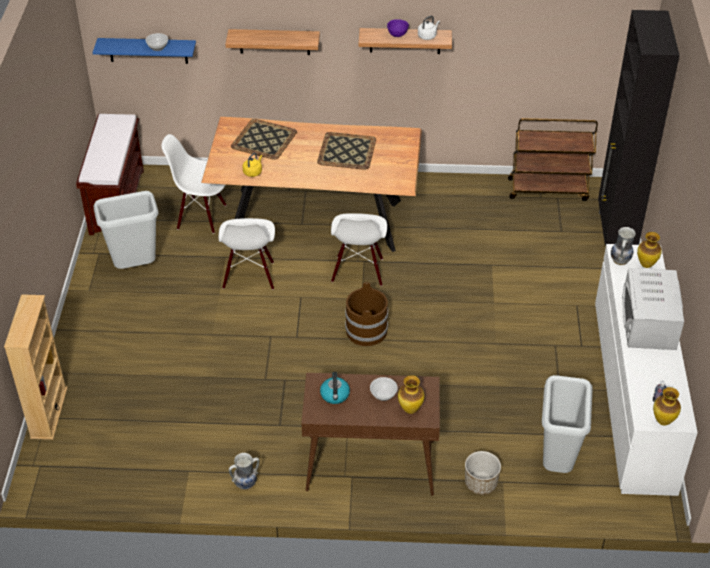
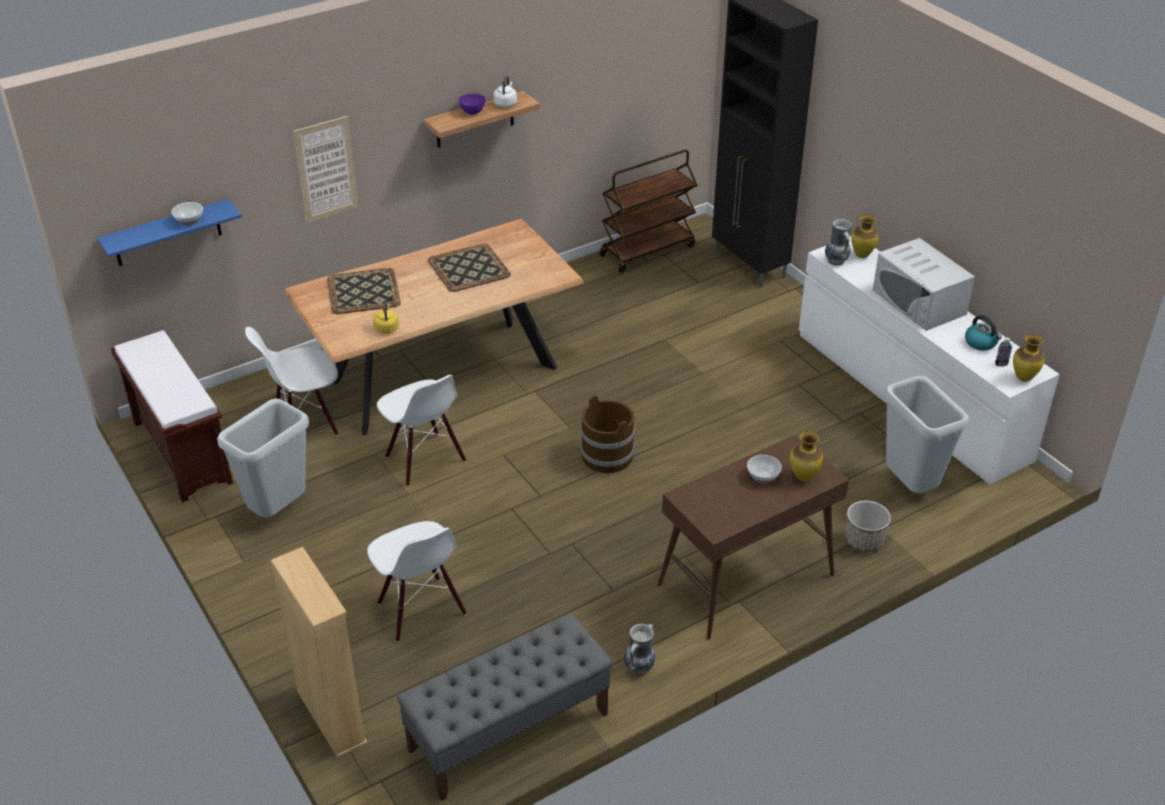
camera: 35 degrees left, 5 degrees down
shelf [225,29,320,55] -> picture [293,116,359,223]
kettle [320,372,350,404] -> kettle moved to [965,315,1002,351]
white chair [331,213,387,286] -> white chair moved to [367,521,467,642]
none -> grey bench [397,613,613,801]

